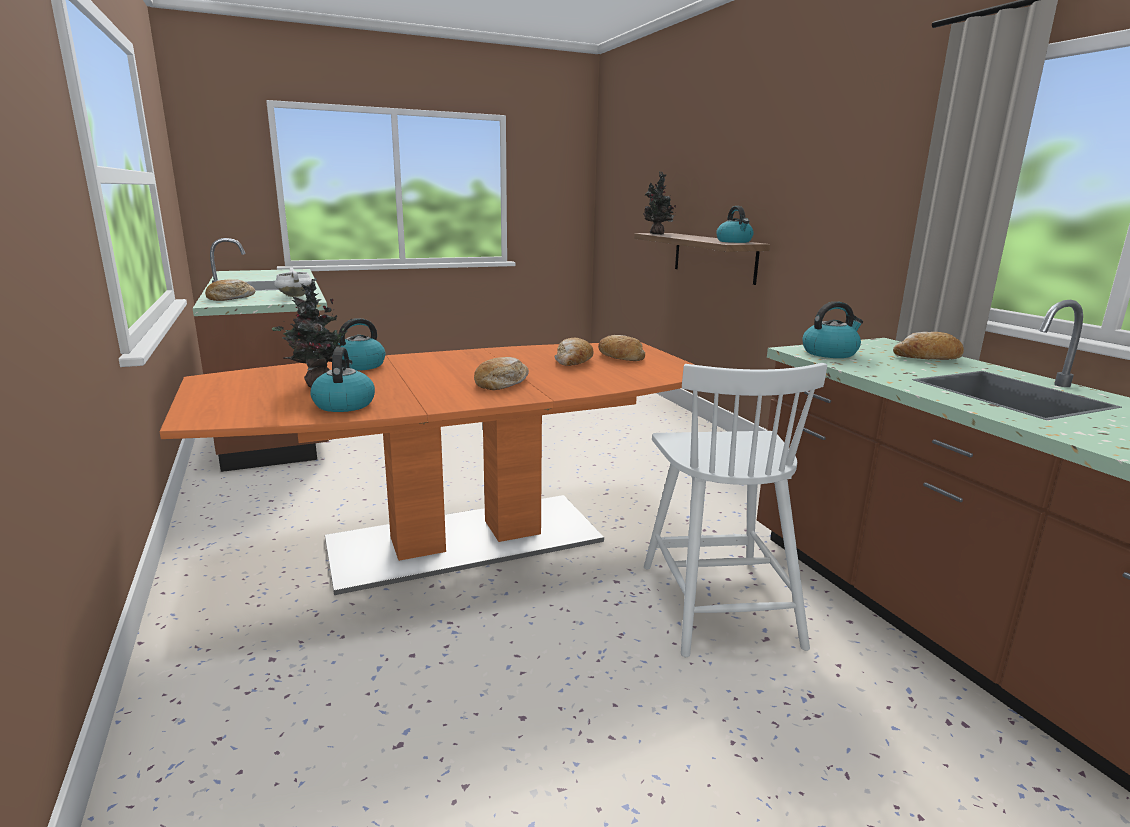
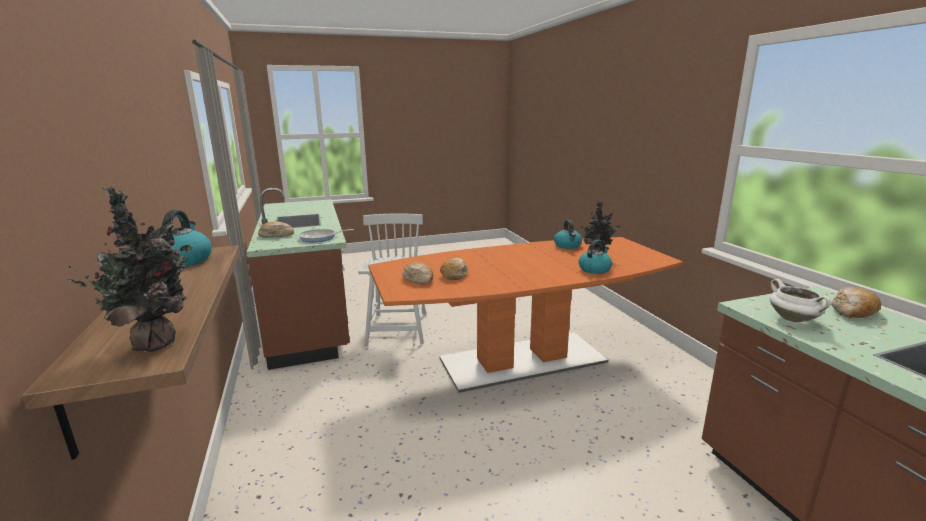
camera: 175 degrees left, 0 degrees up
bread [474,357,529,390] -> none
kettle [802,301,863,358] -> frying pan [299,229,354,242]

